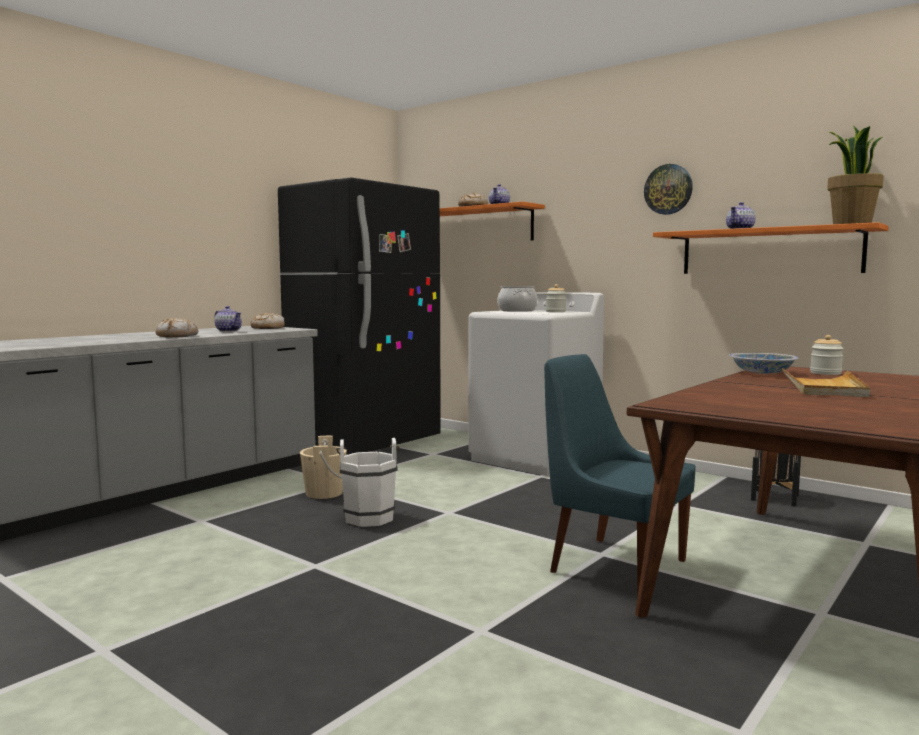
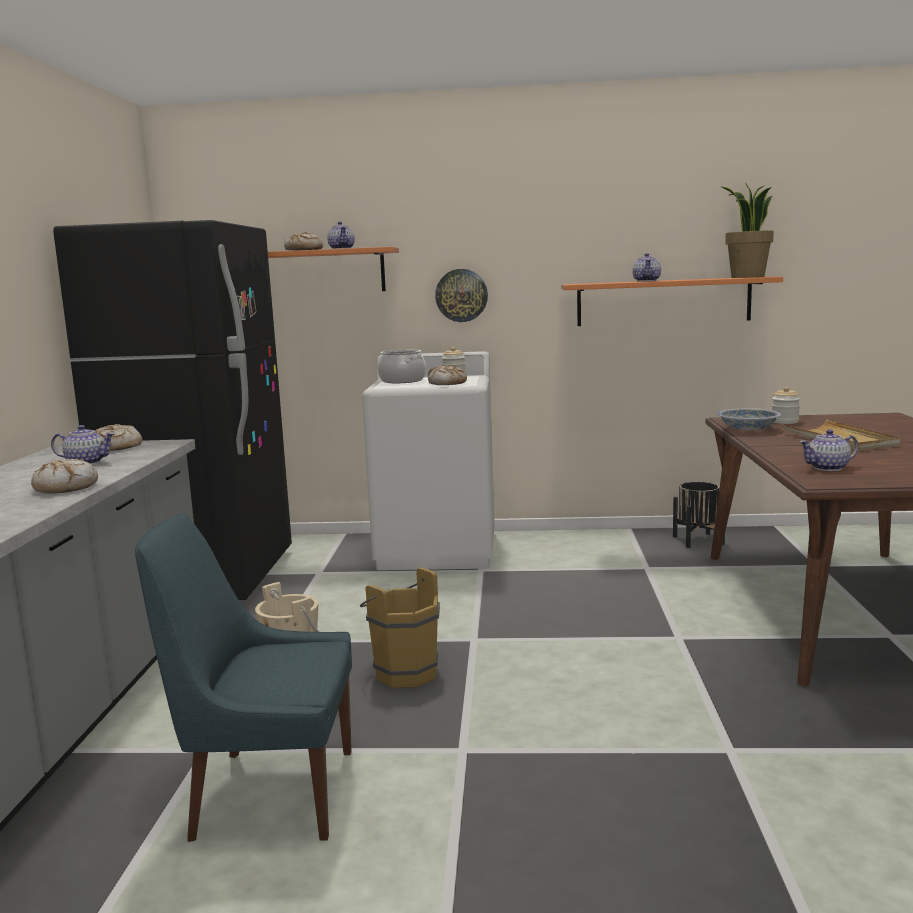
camera: 35 degrees left, 5 degrees up
white bucket [336,438,399,527] -> brown bucket [360,567,440,688]
blue chair [544,354,695,597] -> blue chair moved to [135,514,352,842]
wall clock [644,164,693,215] -> wall clock moved to [435,269,488,322]
none -> bread [428,365,467,385]
none -> teapot [799,429,858,471]

